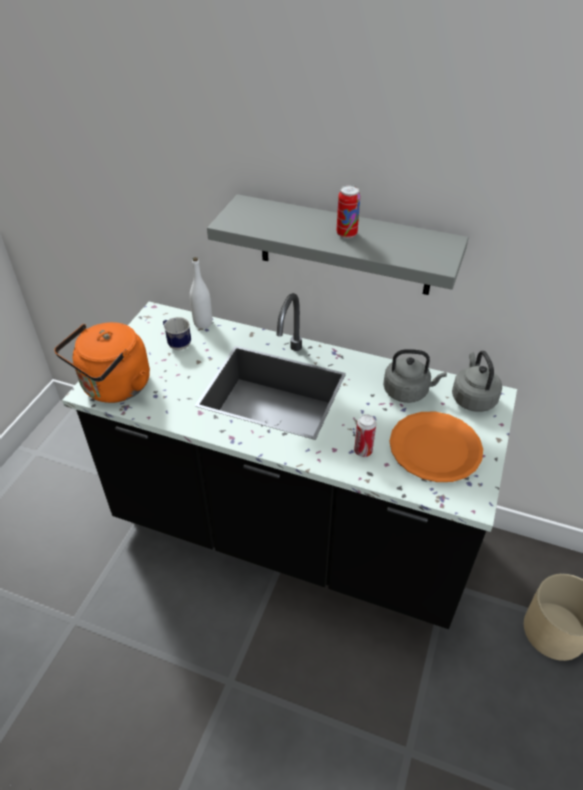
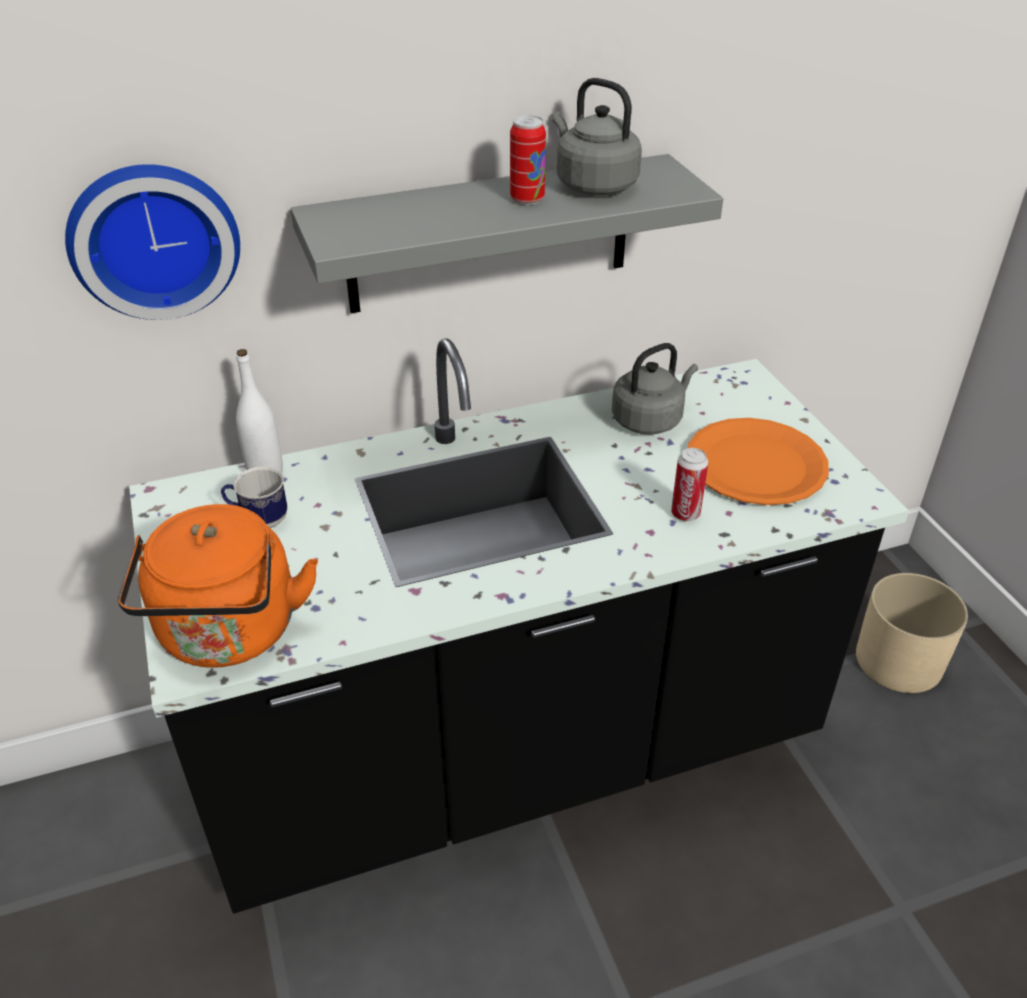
camera: 40 degrees left, 5 degrees down
grey kettle [452,351,502,412] -> grey kettle moved to [552,78,642,195]
none -> wall clock [65,164,240,320]

